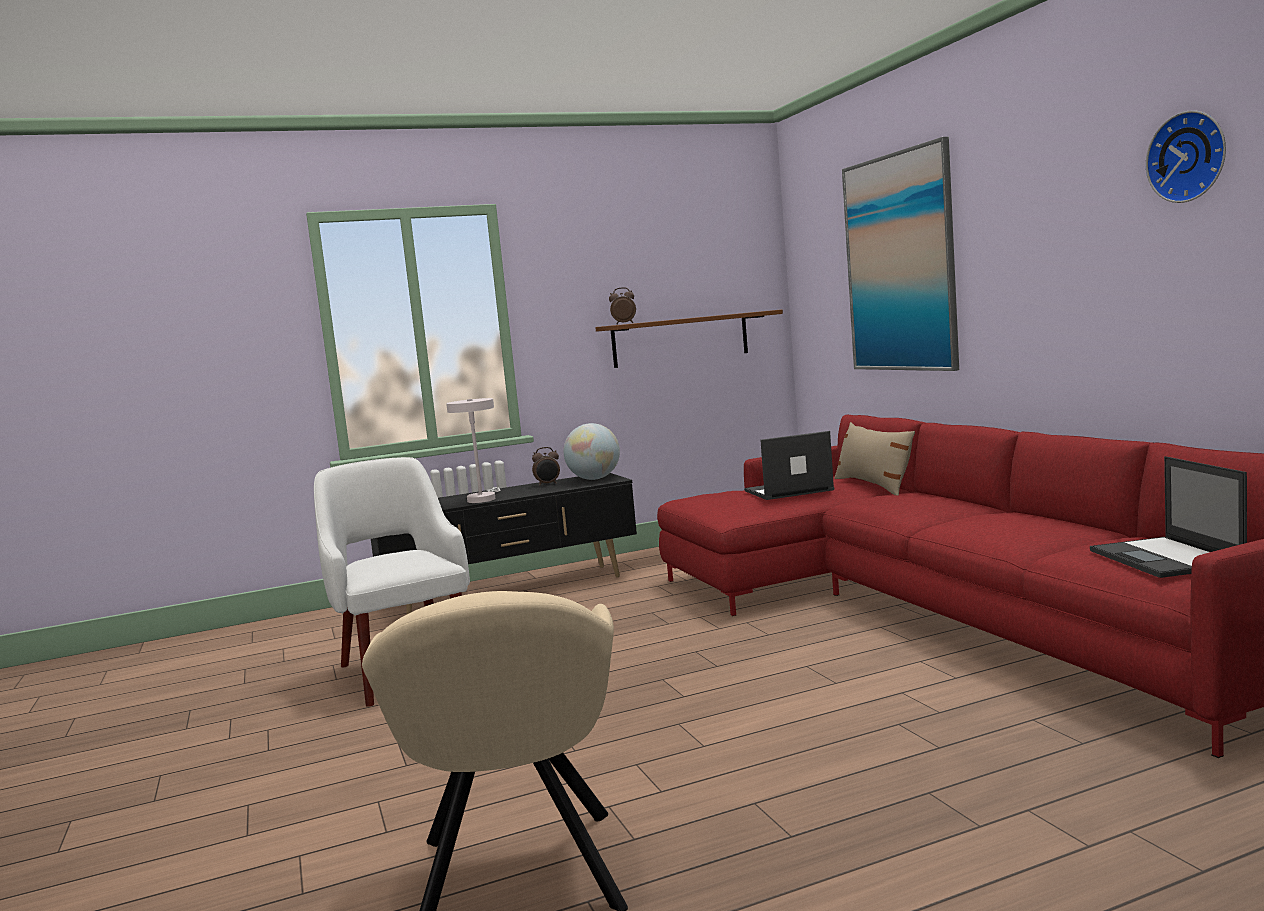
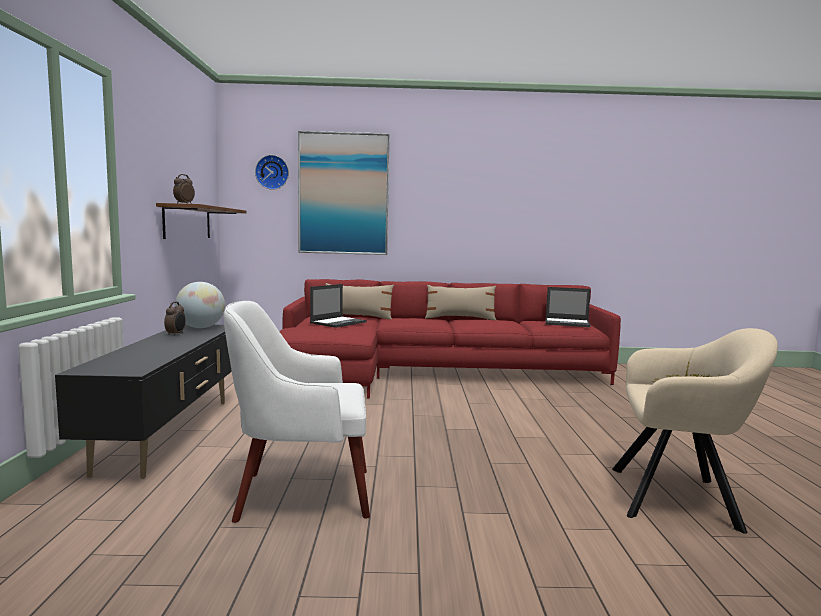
camera: 70 degrees left, 0 degrees up
white table lamp [446,398,501,503] -> none
laptop [744,431,834,500] -> laptop turned 150 degrees counterclockwise [310,284,367,328]
wall clock [1146,110,1226,203] -> wall clock moved to [255,155,289,190]
none -> beige pillow [425,285,496,320]

